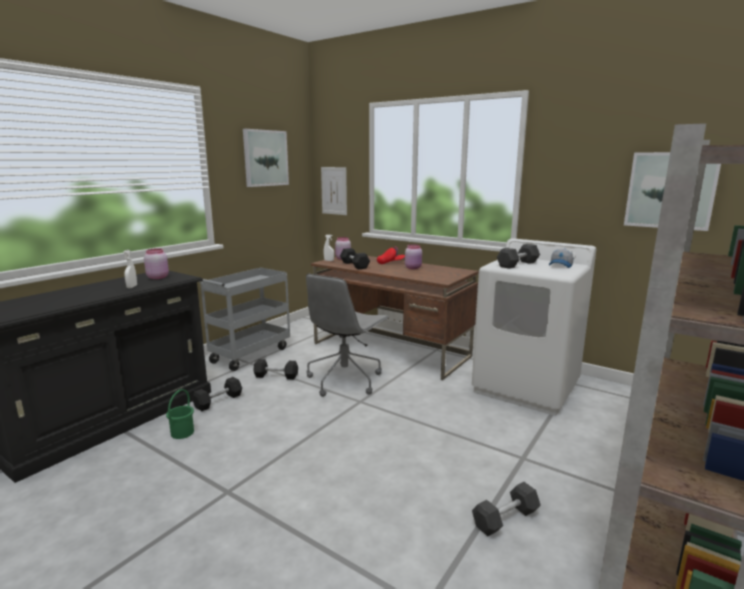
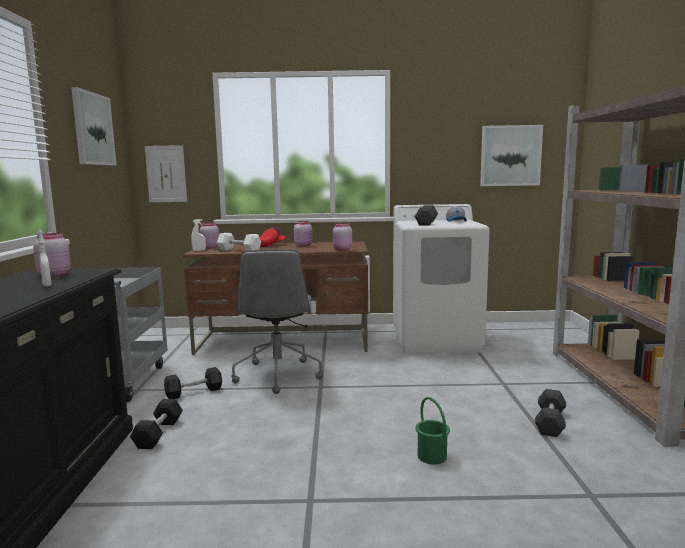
camera: 35 degrees left, 5 degrees down
green bucket [166,389,194,439] -> green bucket moved to [415,397,450,465]
black dumbbell [340,248,370,269] -> white dumbbell [217,233,261,251]
none -> pink jar [333,223,352,251]

